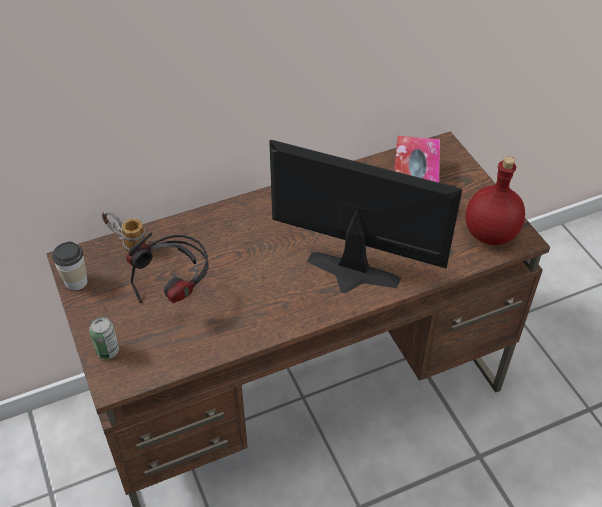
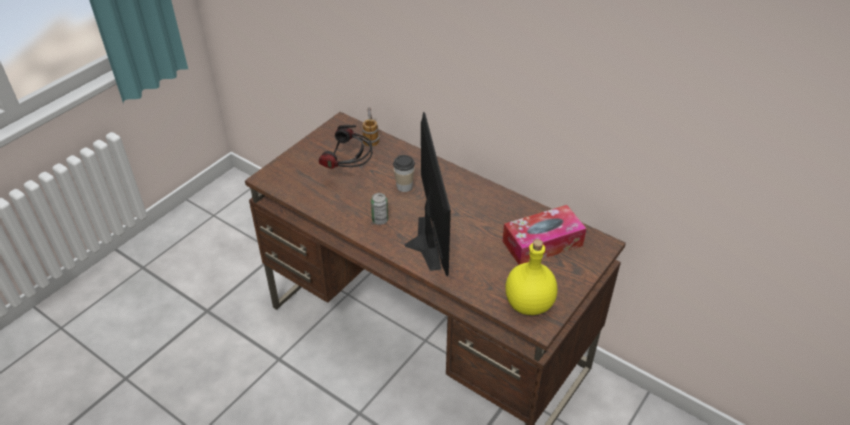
camera: 60 degrees right, 5 degrees down
cup [52,241,88,290] -> cup moved to [393,155,415,192]
can [89,317,119,359] -> can moved to [371,193,388,225]
red bottle [465,156,525,245] -> yellow bottle [505,239,557,315]

